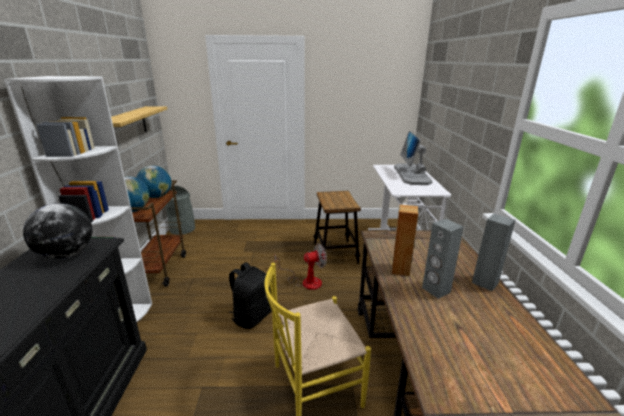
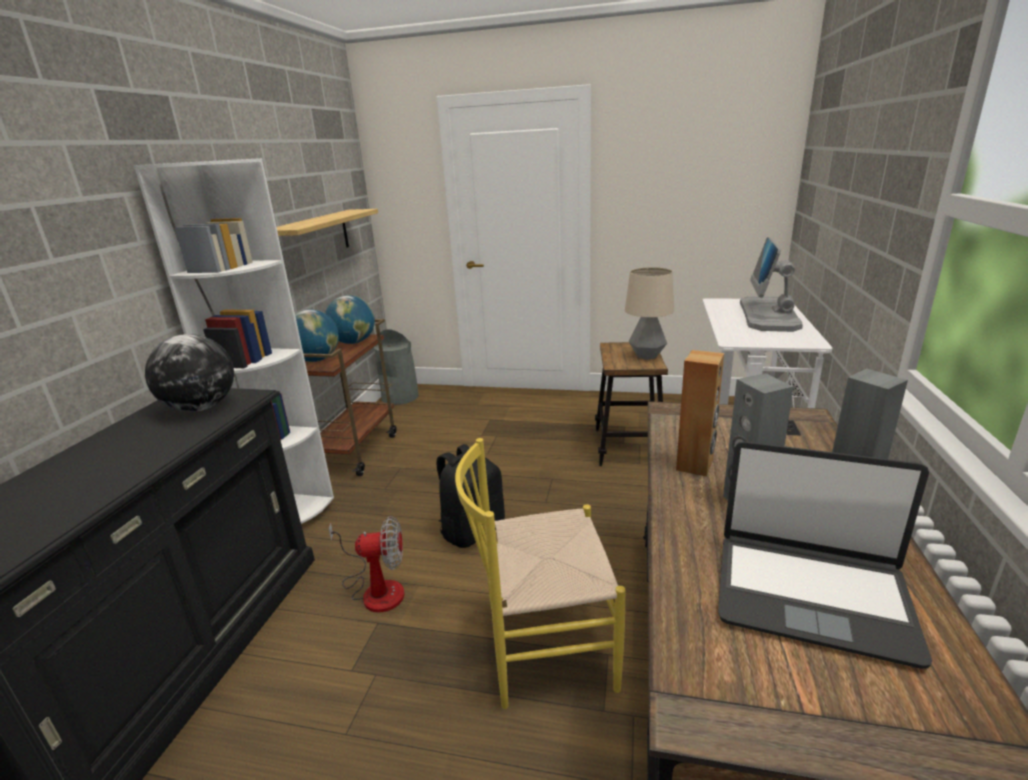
camera: 15 degrees right, 0 degrees up
fan [275,244,327,290] -> fan moved to [329,516,404,613]
none -> table lamp [625,267,674,360]
none -> laptop [718,441,932,669]

